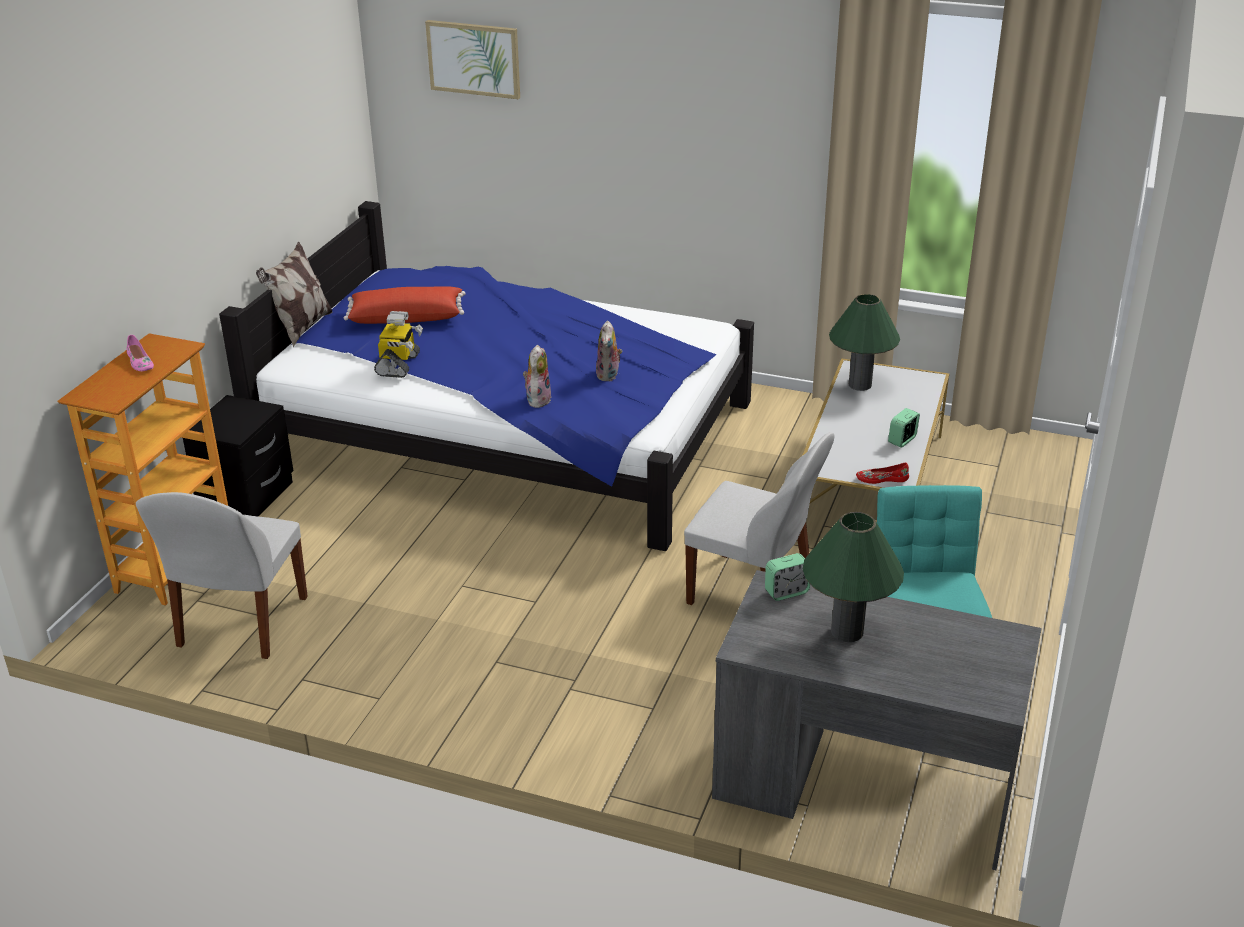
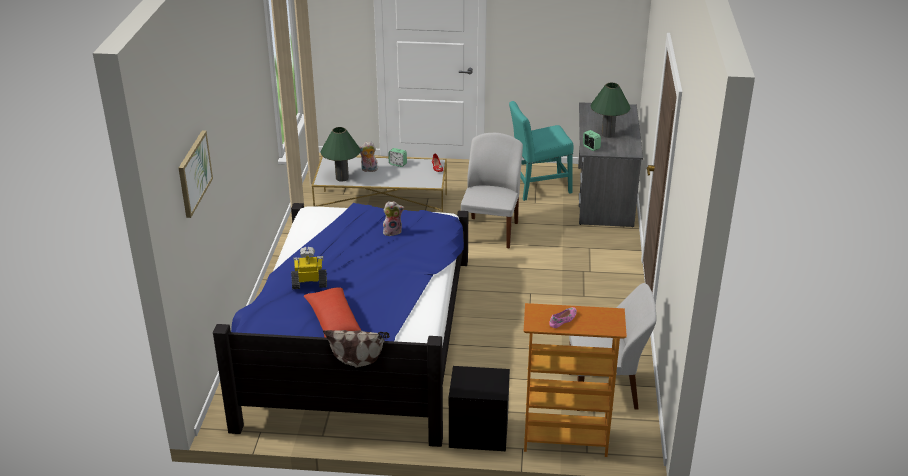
camera: 105 degrees left, 0 degrees up
toy robot [374,311,423,378] -> toy robot moved to [291,247,327,289]
plush toy [523,345,551,408] -> plush toy moved to [360,142,378,172]

